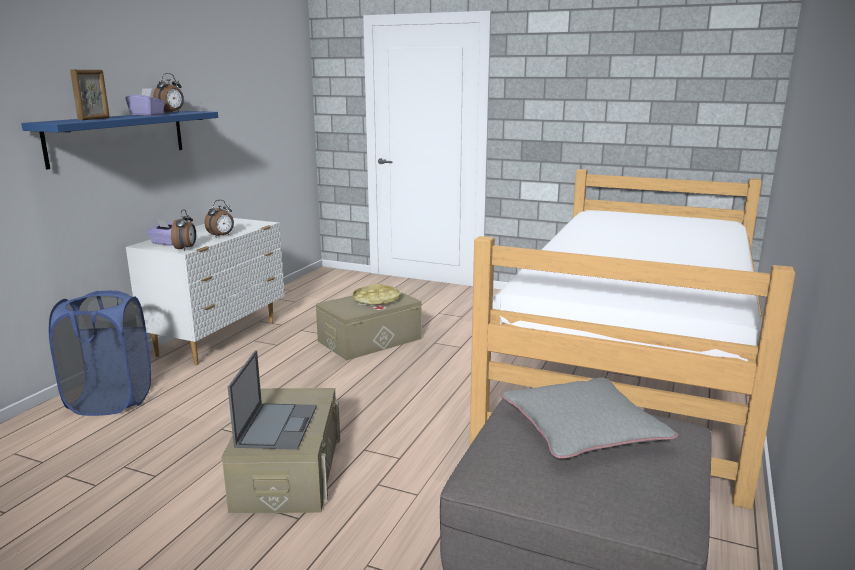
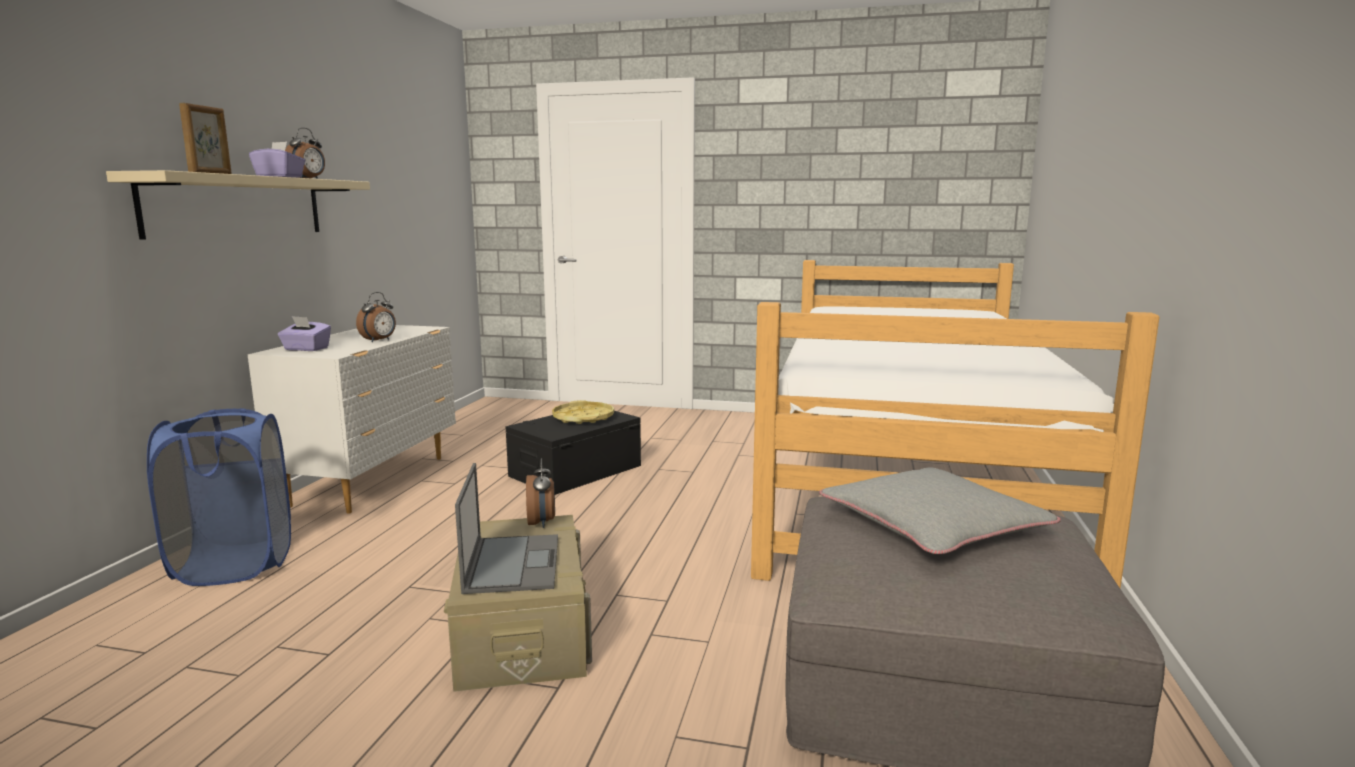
camera: 10 degrees left, 5 degrees down
blue shelf [21,111,218,169] -> beige shelf [106,170,370,240]
alarm clock [171,209,196,251] -> alarm clock moved to [526,458,555,528]
beige storage box [316,292,422,361] -> black storage box [506,411,641,495]

